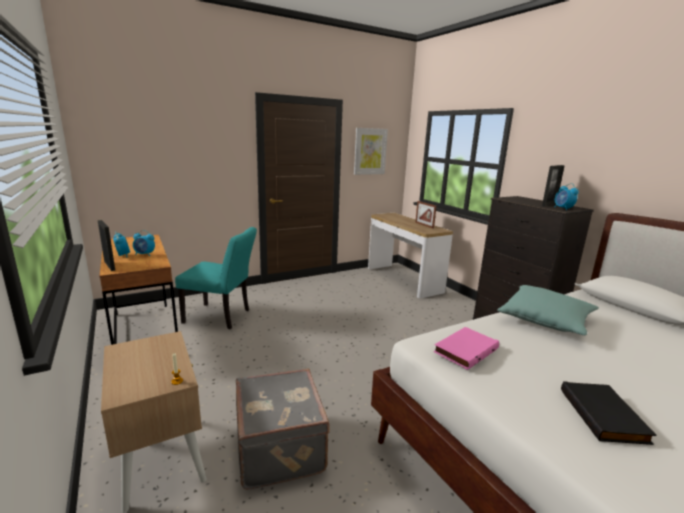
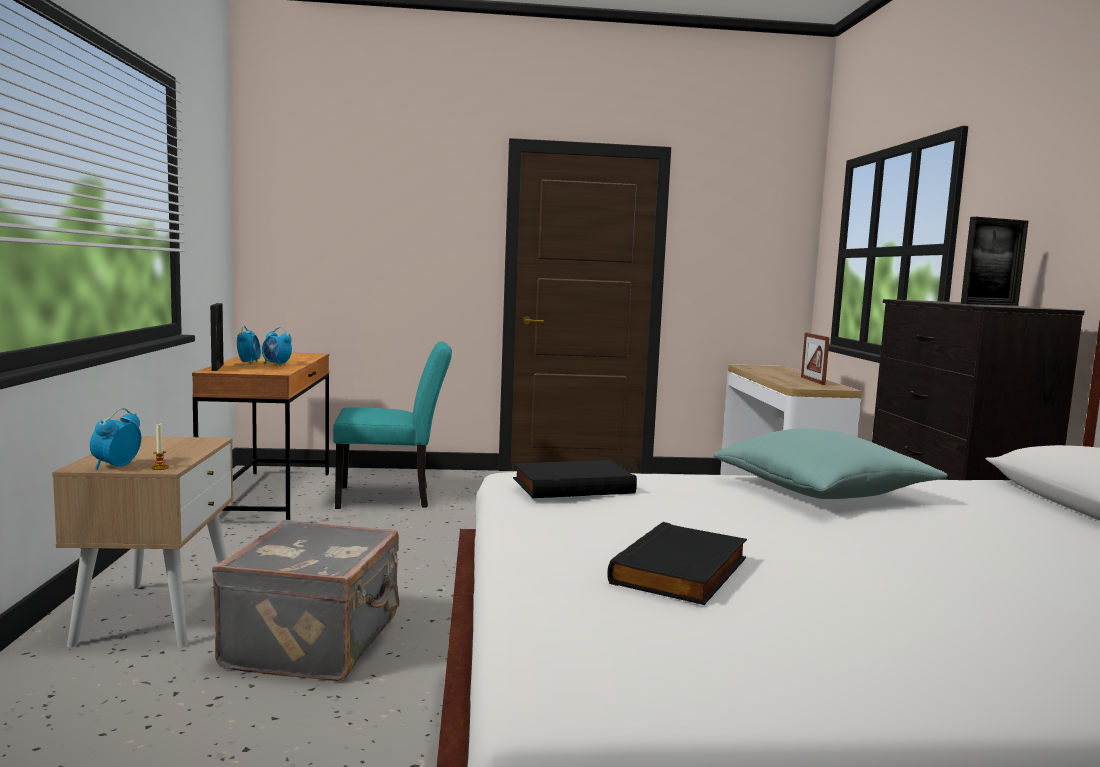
camera: 25 degrees right, 10 degrees down
turquoise chair [175,227,257,329] -> turquoise chair turned 45 degrees counterclockwise [333,341,452,509]
picture [354,128,388,175] -> none
pink book [433,327,499,370] -> black book [513,460,637,498]
alarm clock [555,183,579,210] -> alarm clock moved to [90,408,141,470]

